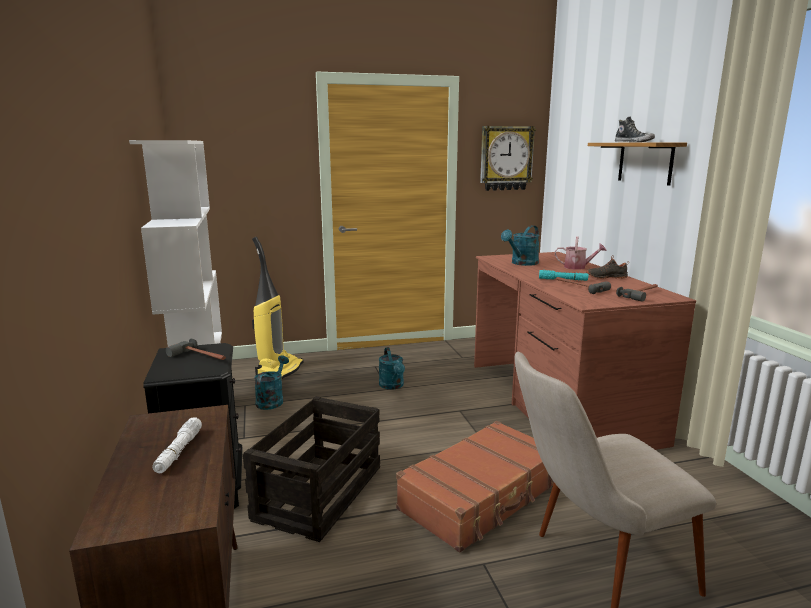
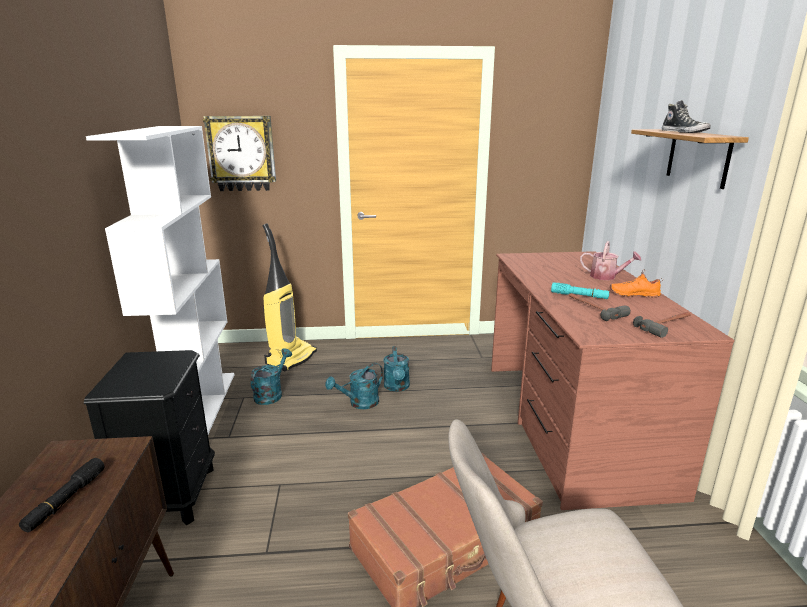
camera: 10 degrees right, 5 degrees up
white flashlight [152,417,202,473] -> black flashlight [19,458,105,532]
hammer [166,339,226,360] -> none
crate [243,396,380,542] -> none
wall clock [480,126,536,191] -> wall clock moved to [203,116,276,191]
turquoise watering can [501,225,540,266] -> turquoise watering can moved to [325,363,383,409]
black shoe [586,255,628,279] -> orange shoe [610,270,664,298]

